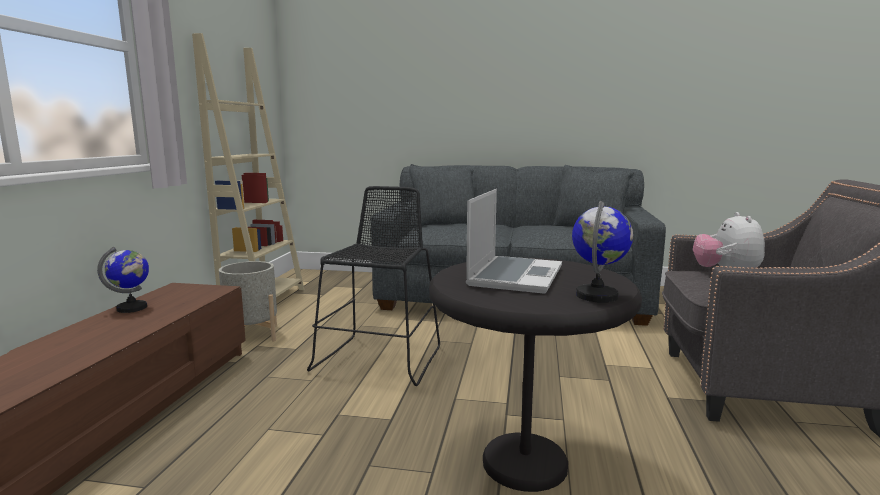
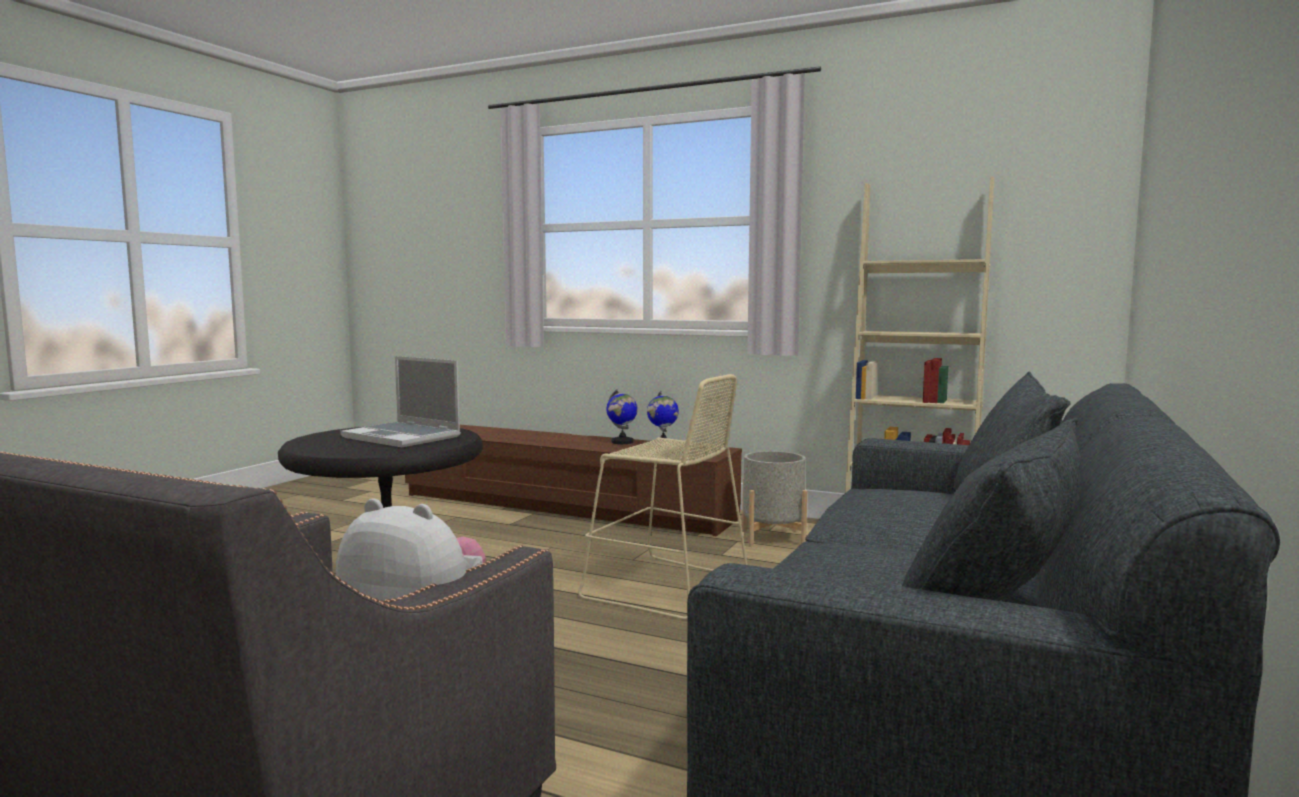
camera: 105 degrees right, 5 degrees down
black stool [307,186,440,386] -> beige stool [578,374,747,620]
globe [572,200,633,303] -> globe moved to [606,389,638,444]

